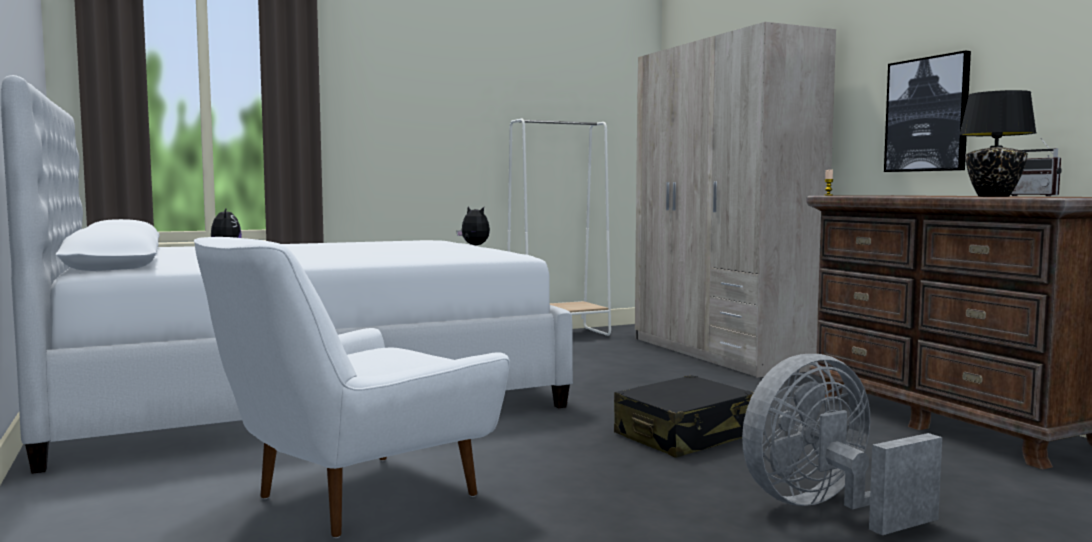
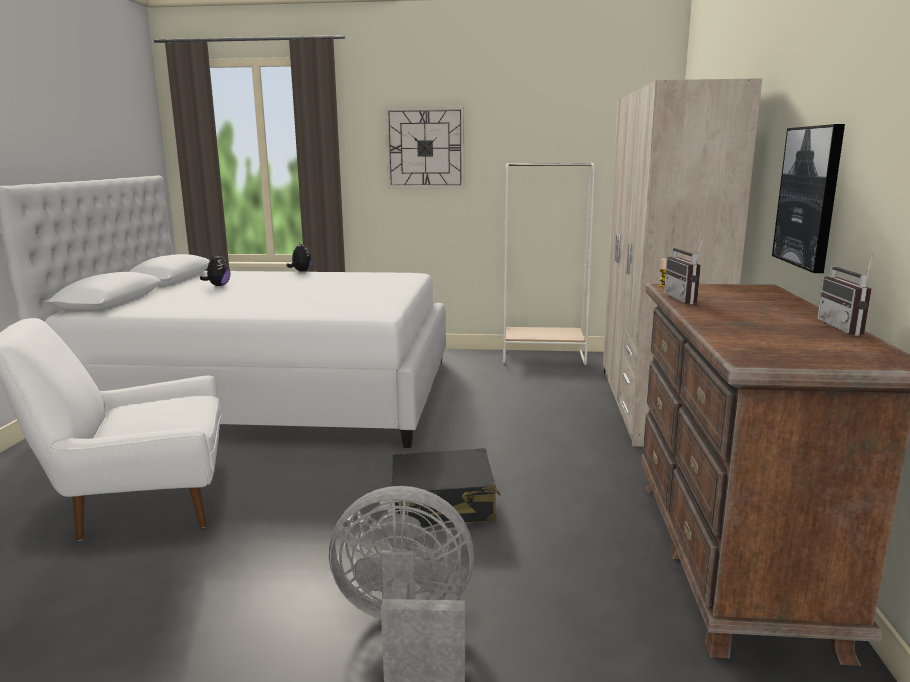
camera: 30 degrees right, 10 degrees up
plush toy [457,206,490,245] -> plush toy moved to [287,243,311,272]
black table lamp [959,90,1037,197] -> none
none -> wall clock [385,107,464,188]
none -> radio [664,237,703,304]

